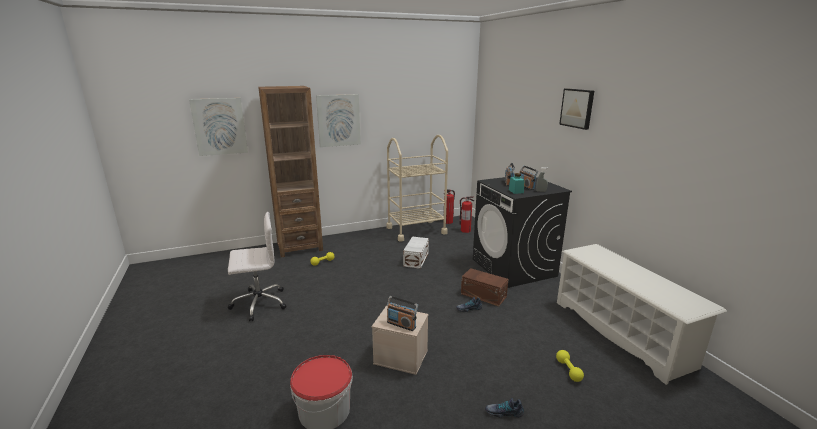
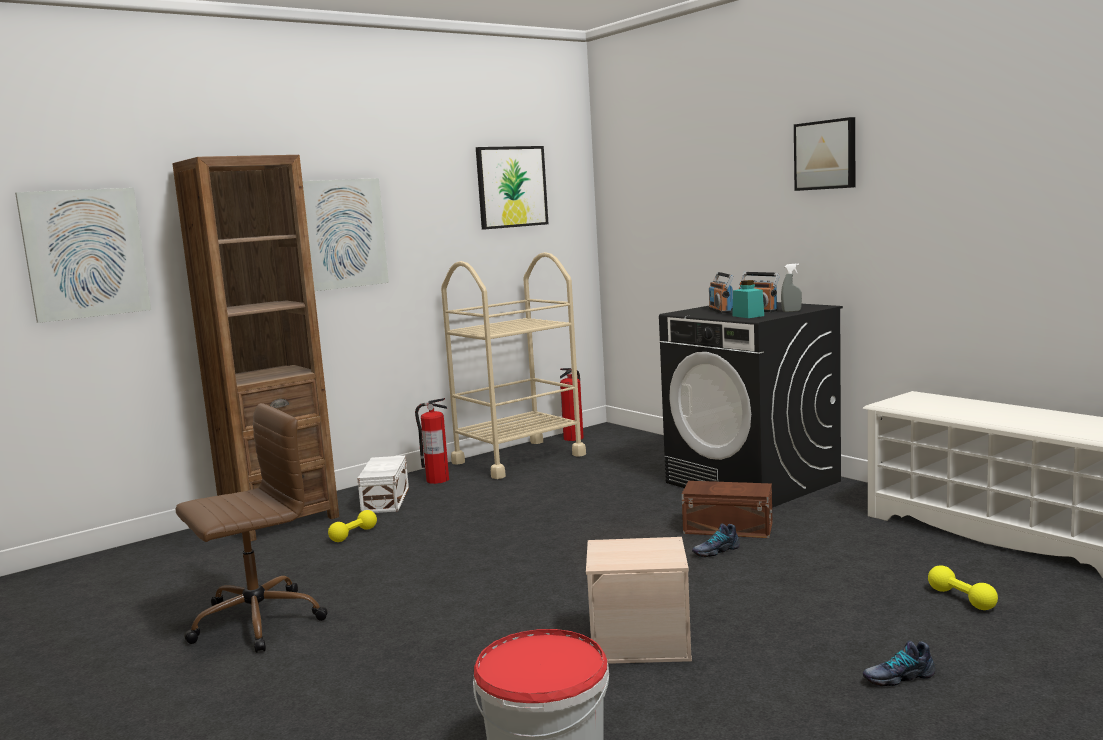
camera: 15 degrees left, 10 degrees down
white office chair [228,212,286,321] -> brown office chair [176,403,328,653]
radio [387,296,418,331] -> none
white storage box [403,237,429,269] -> white storage box moved to [357,455,409,513]
fire extinguisher [460,197,474,233] -> fire extinguisher moved to [415,398,449,484]
none -> picture [476,146,549,230]

